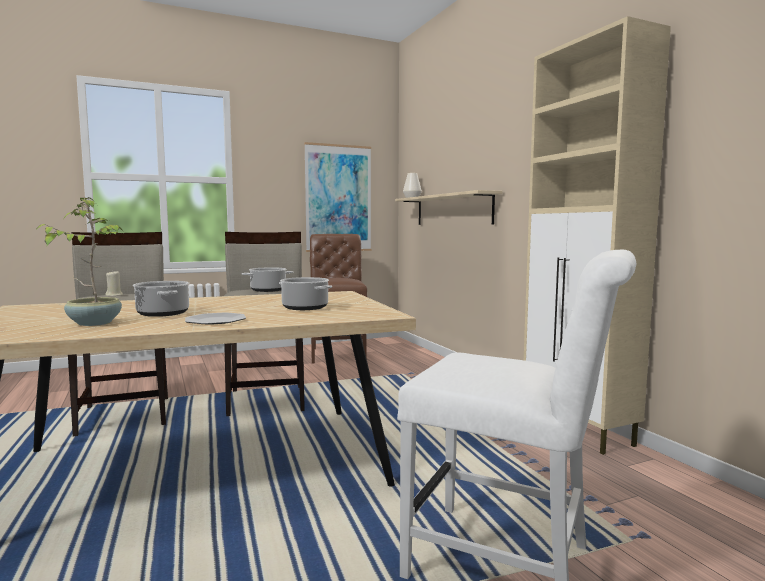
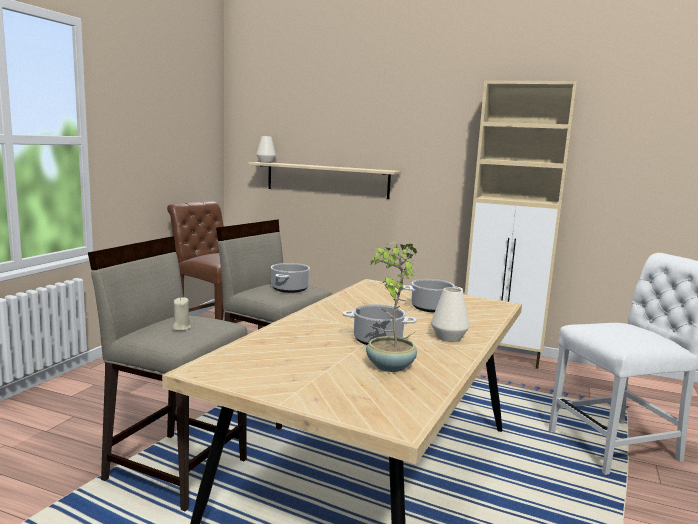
camera: 45 degrees left, 5 degrees up
plate [185,312,246,325] -> white vase [431,287,469,342]
picture [304,142,371,252] -> none

